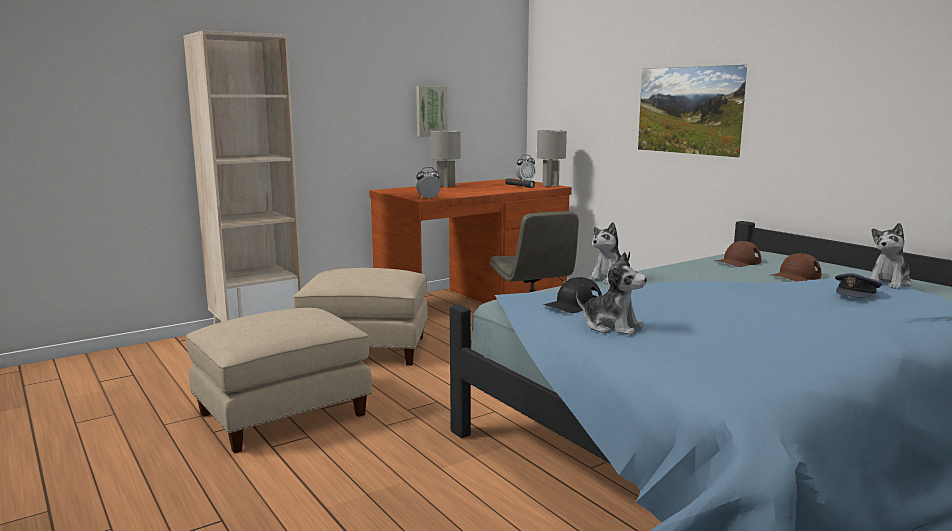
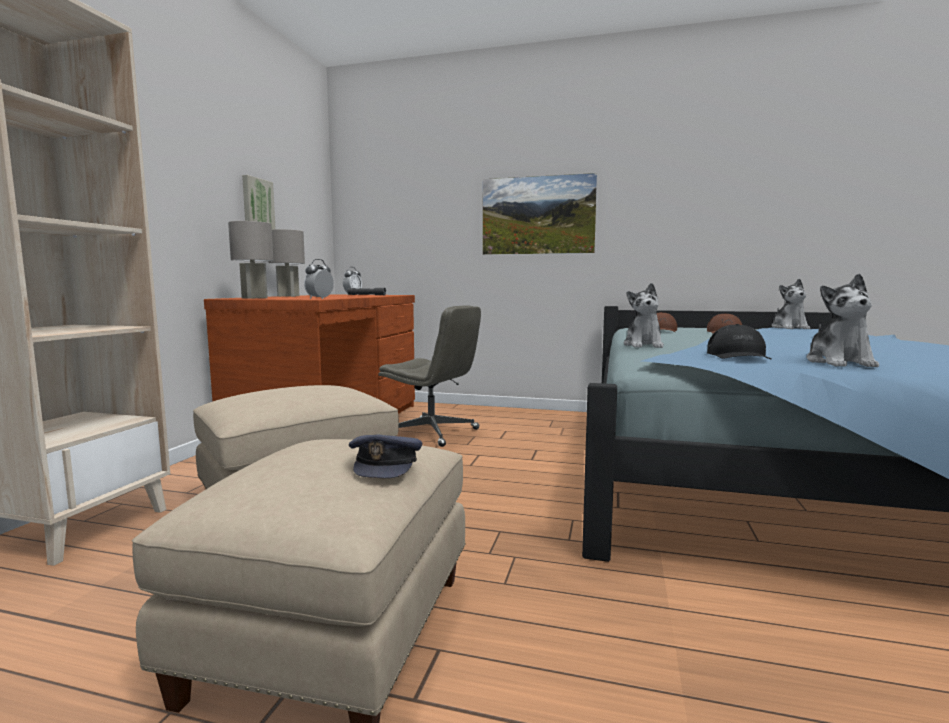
camera: 40 degrees left, 5 degrees down
grey table lamp [537,130,567,187] -> grey table lamp moved to [228,221,273,299]
plush toy [576,252,647,336] -> plush toy turned 105 degrees clockwise [806,274,879,367]
grey cap [835,273,882,298] -> grey cap moved to [349,434,422,478]

